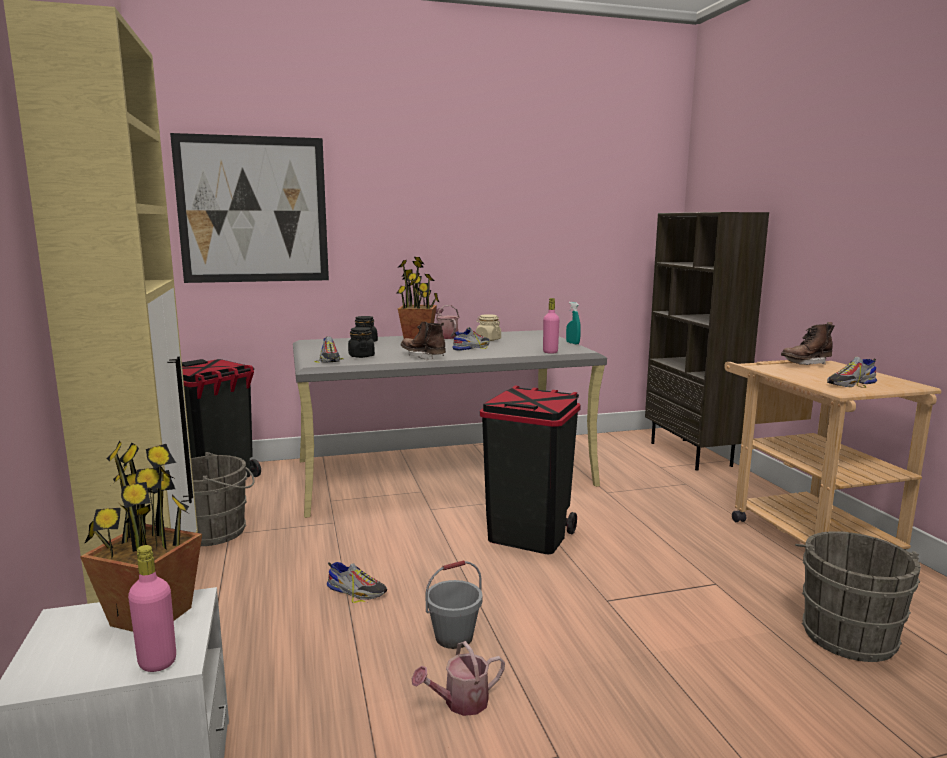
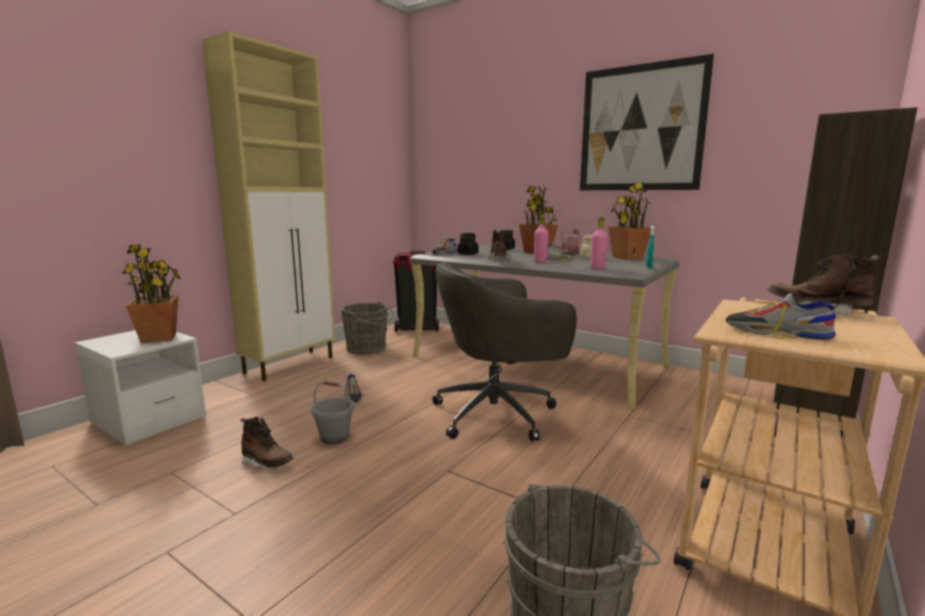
camera: 50 degrees right, 0 degrees up
pink bottle [128,545,176,672] -> pink bottle moved to [534,215,549,263]
picture [170,133,329,283] -> picture moved to [580,54,714,190]
watering can [412,641,505,716] -> brown boot [240,417,293,470]
black trash can [480,386,581,554] -> grey office chair [432,262,577,441]
none -> potted plant [608,183,651,260]

